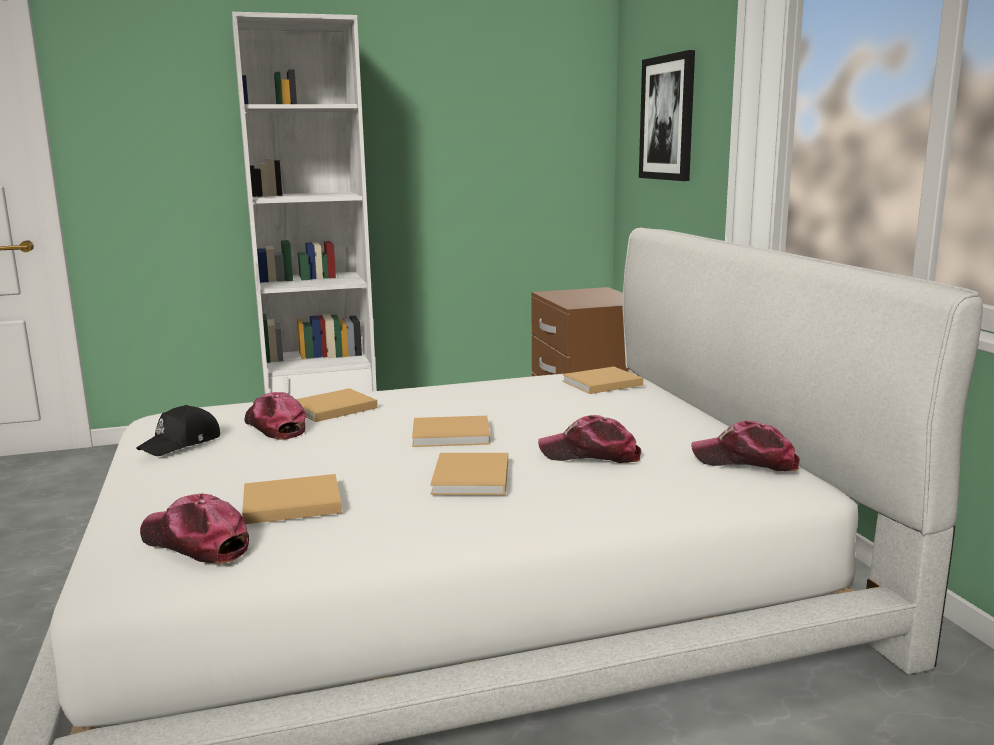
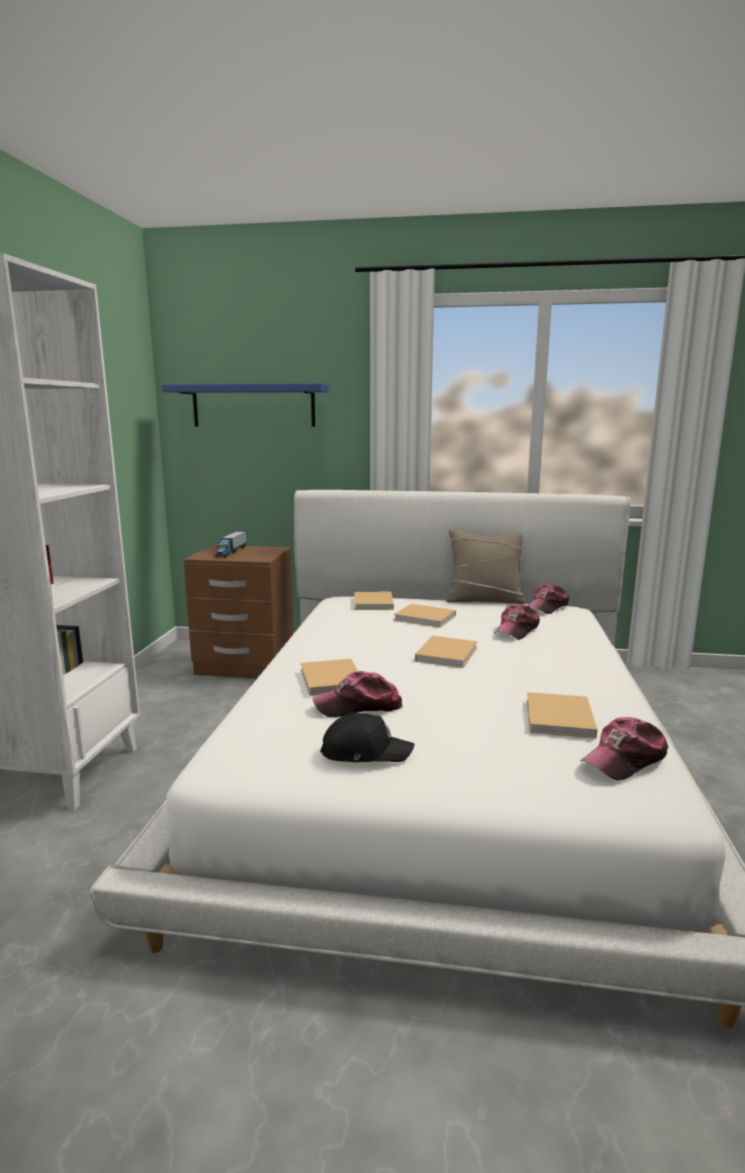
camera: 65 degrees left, 0 degrees up
black cap [136,405,220,456] -> black cap turned 60 degrees counterclockwise [321,713,415,762]
beige book [430,453,508,495] -> beige book moved to [394,604,456,628]
picture [639,50,695,181] -> blue shelf [162,383,329,427]
none -> toy truck [215,531,247,557]
none -> beige pillow [446,529,526,604]

